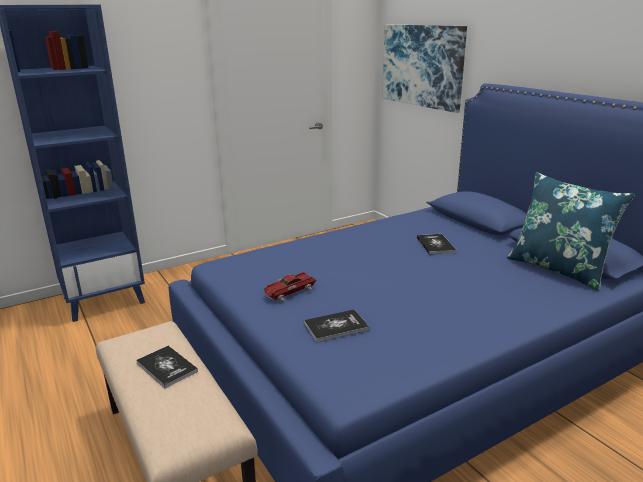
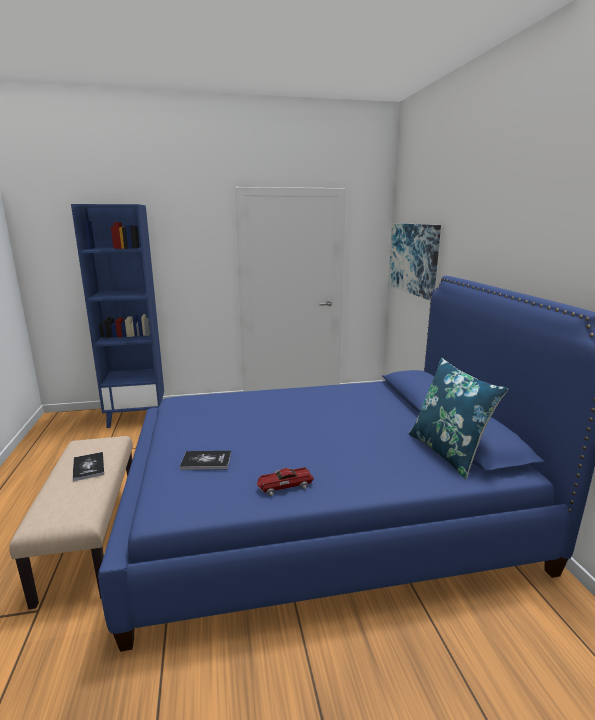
camera: 20 degrees right, 5 degrees down
toy car [264,272,316,302] -> toy car moved to [257,467,314,496]
book [417,234,456,255] -> none

